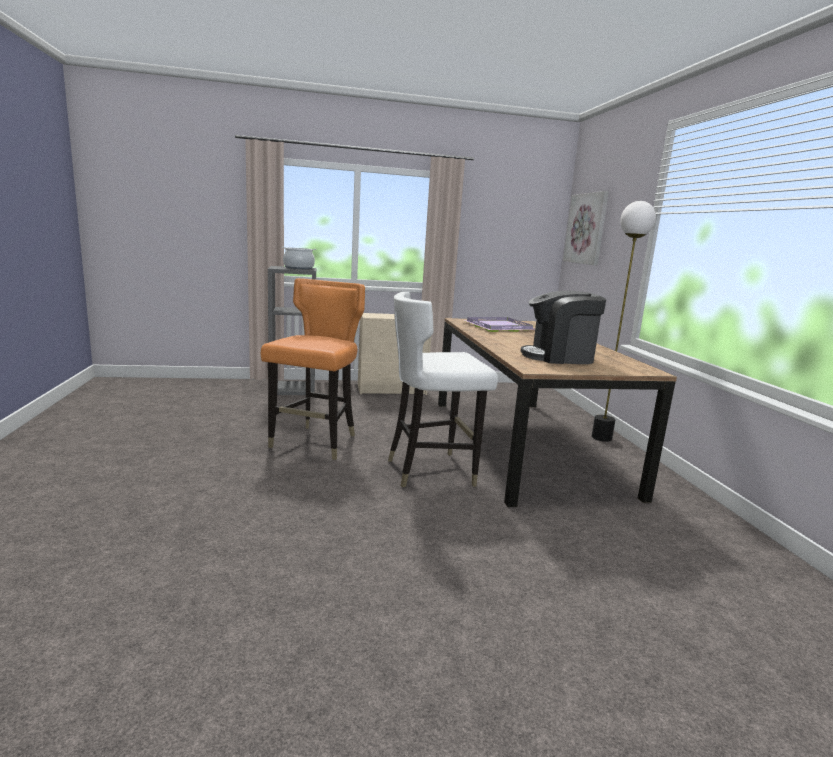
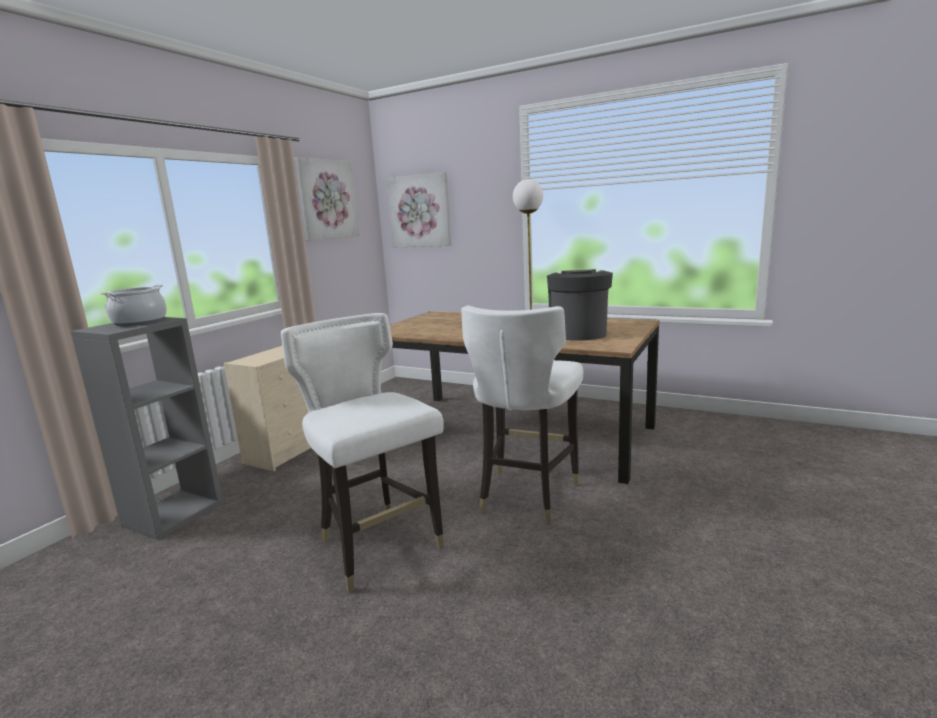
camera: 50 degrees left, 0 degrees up
orange chair [261,278,365,460] -> white chair [281,313,444,593]
purple tray [463,317,535,332] -> none
coffee machine [521,291,606,364] -> coffee machine turned 150 degrees clockwise [547,269,613,341]
none -> picture [294,157,359,241]

